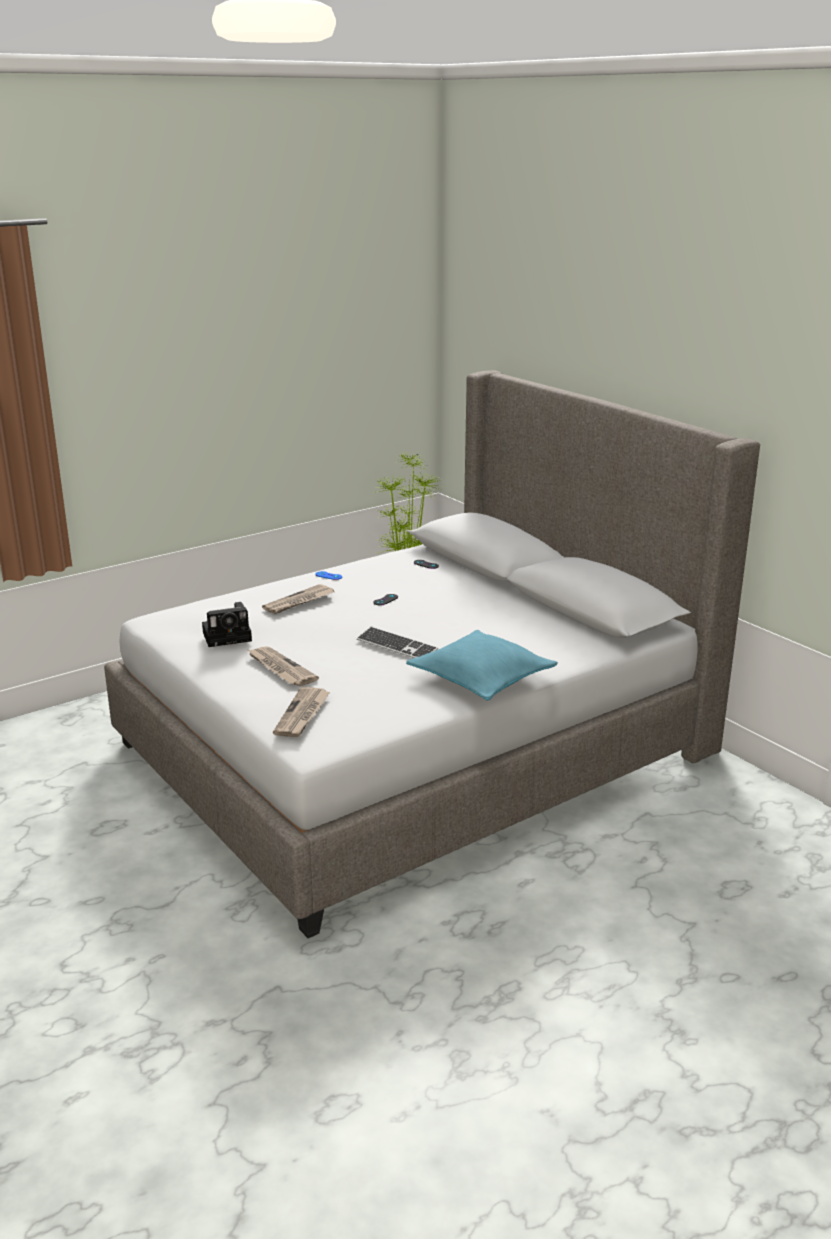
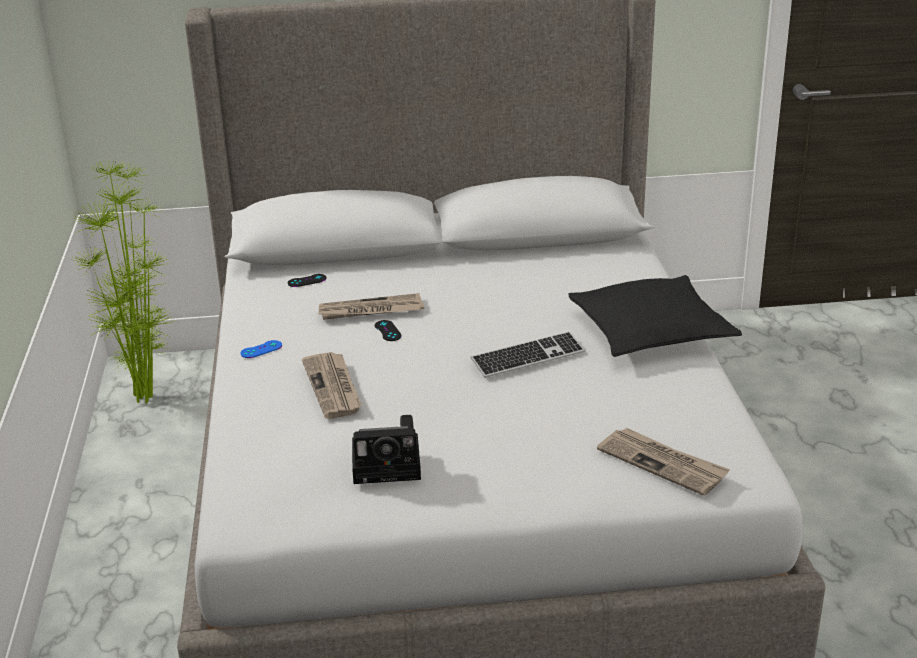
camera: 60 degrees left, 5 degrees up
camera [202,602,252,647] -> camera turned 75 degrees clockwise [352,415,421,484]
newspaper [248,646,319,686] -> newspaper moved to [319,293,424,320]
turquoise pillow [406,630,558,700] -> black pillow [568,275,742,357]

